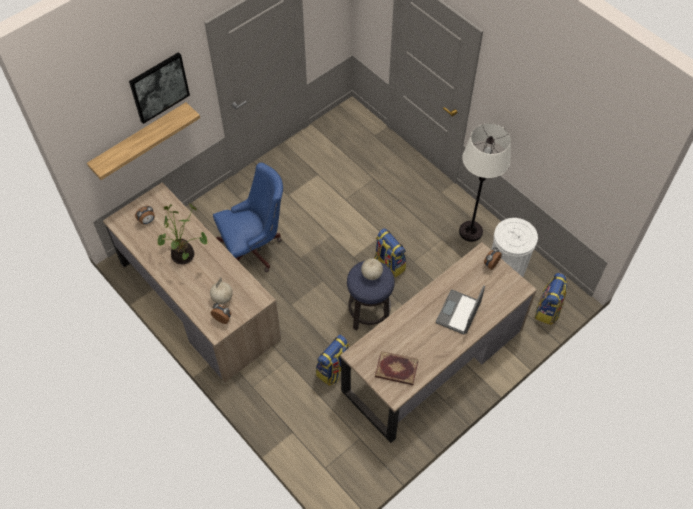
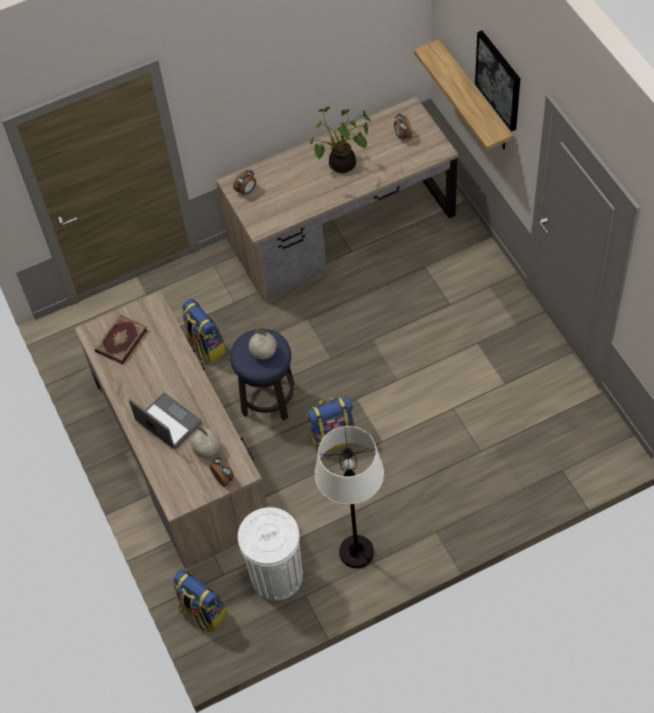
camera: 110 degrees right, 0 degrees up
globe [210,278,233,304] -> globe moved to [191,425,221,458]
blue office chair [213,163,283,272] -> none

